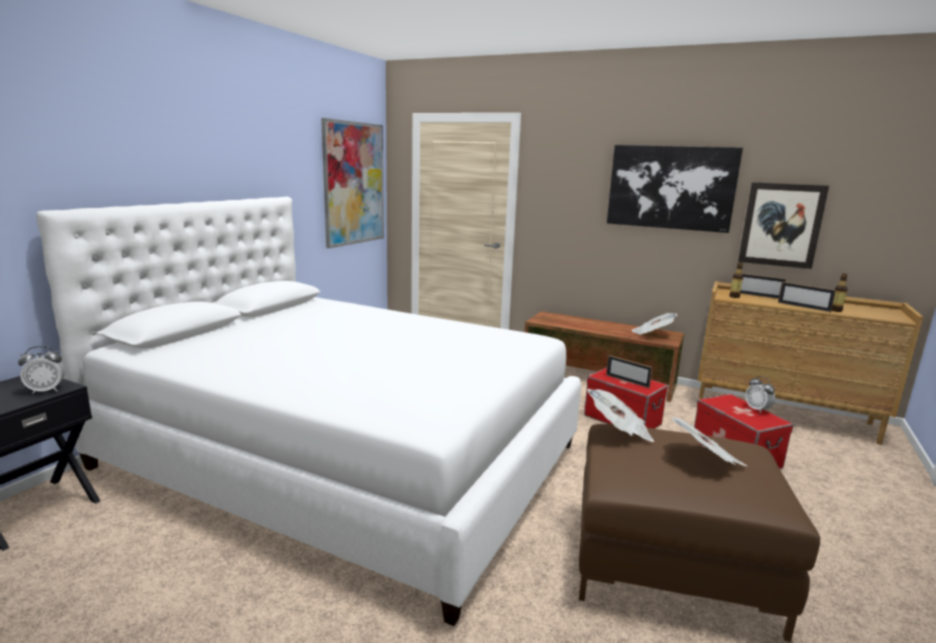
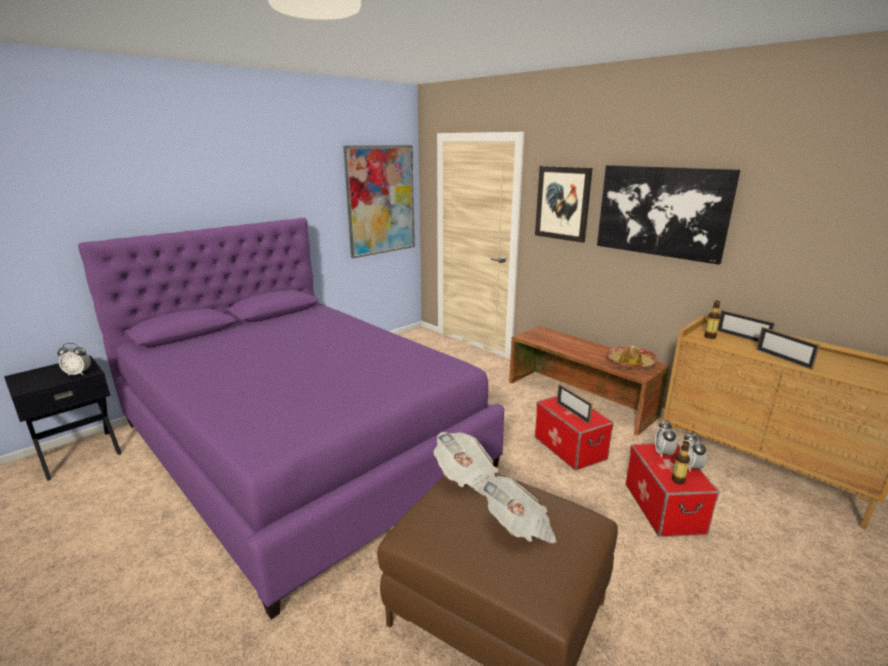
camera: 20 degrees right, 5 degrees up
white bed [36,197,581,626] -> purple bed [78,218,504,619]
newspaper [631,313,678,335] -> hat [606,345,659,369]
picture [738,182,829,269] -> picture moved to [535,166,593,243]
bottle [832,274,847,312] -> bottle moved to [672,441,690,484]
none -> alarm clock [655,420,677,458]

